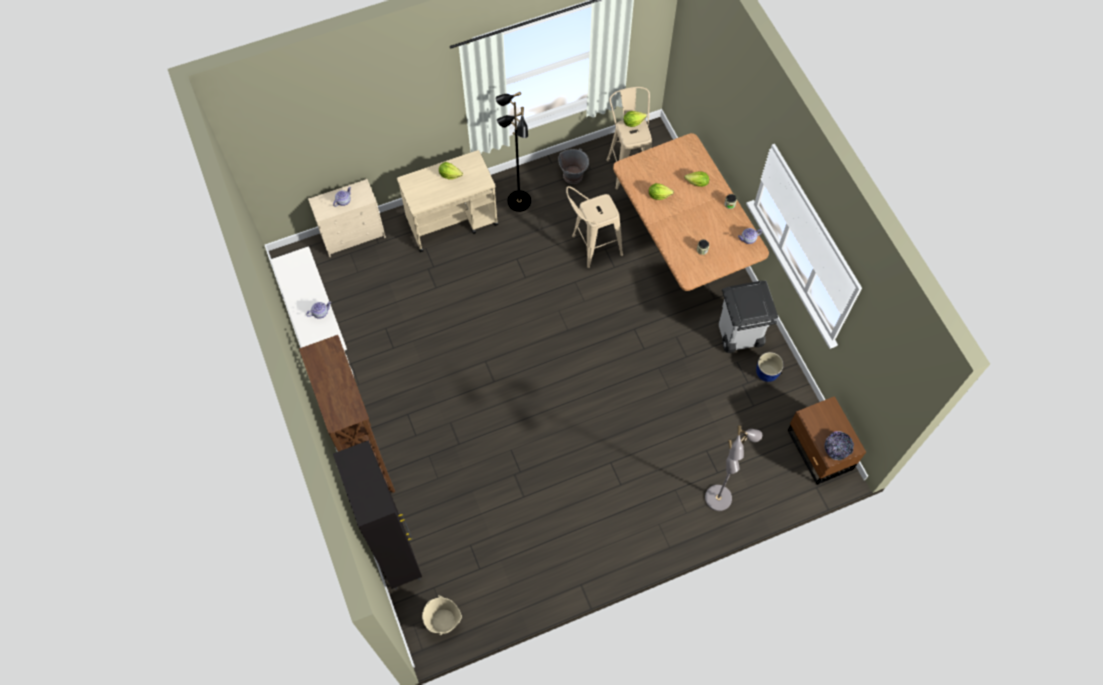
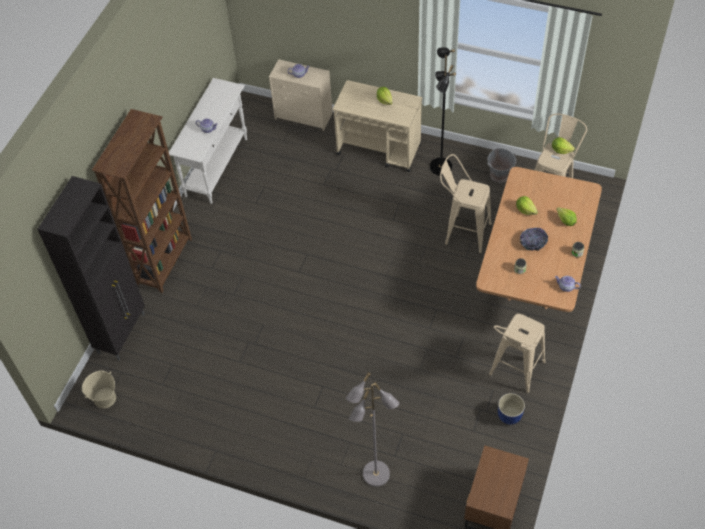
camera: 45 degrees right, 10 degrees down
grey trash can [718,281,778,353] -> beige stool [489,314,546,393]
bowl [824,431,854,460] -> bowl moved to [520,228,548,251]

